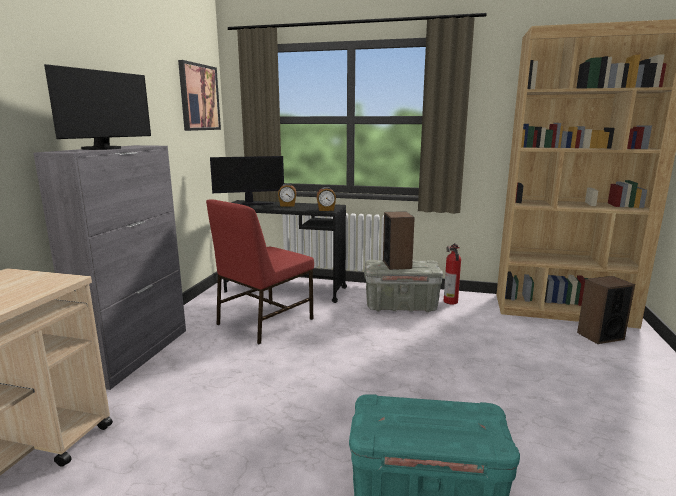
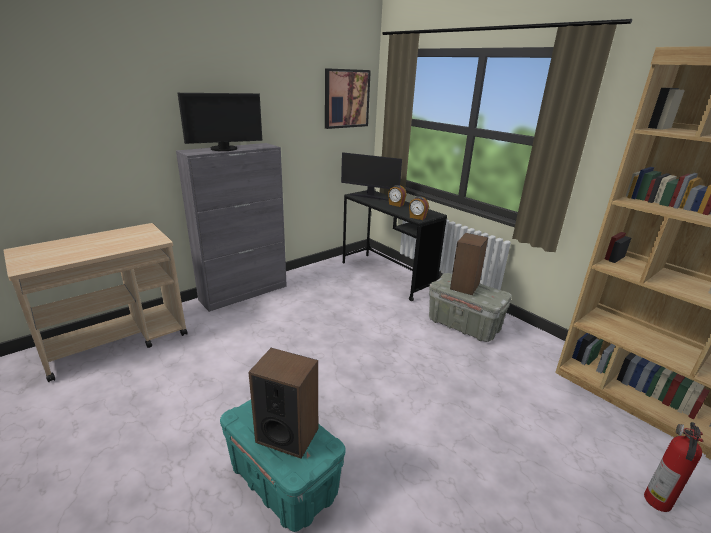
camera: 35 degrees right, 10 degrees up
red chair [206,199,314,344] -> none
fire extinguisher [444,243,461,304] -> fire extinguisher moved to [644,422,704,512]
speaker [577,276,635,344] -> speaker moved to [248,348,318,459]

